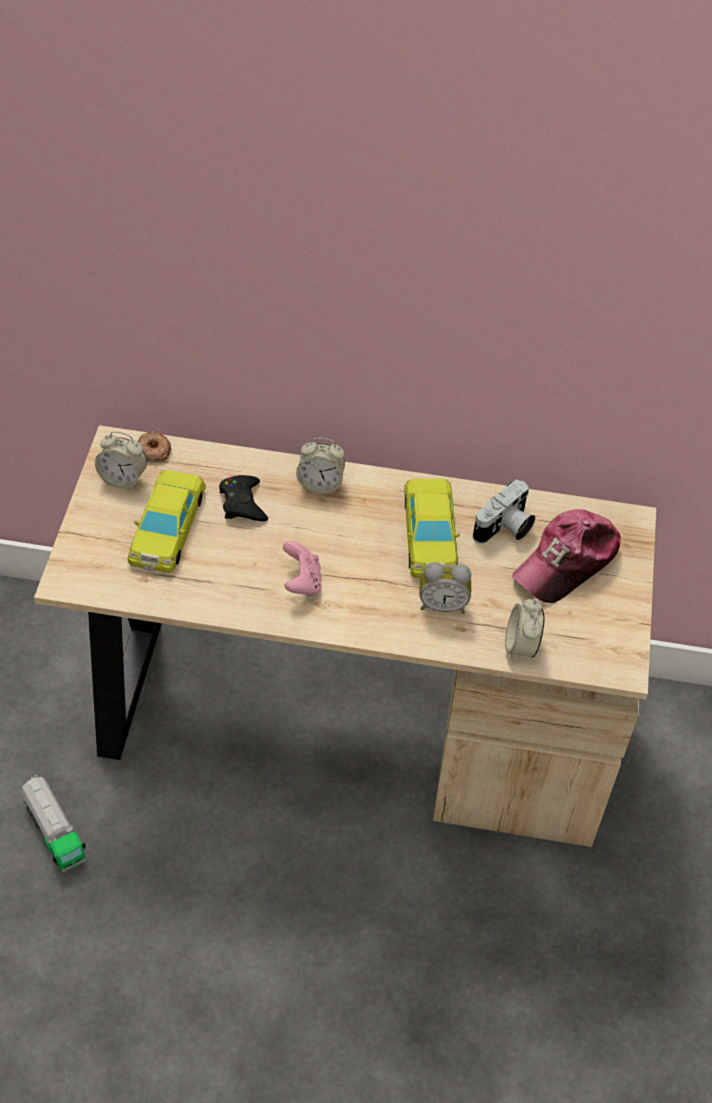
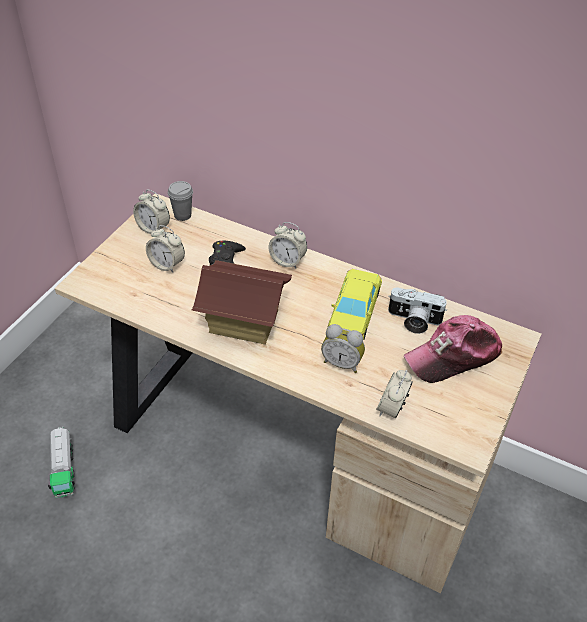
camera: 20 degrees right, 5 degrees down
yellow toy car [128,470,206,573] -> alarm clock [146,225,185,272]
donut [138,431,171,463] -> grey cup [168,181,193,221]
pink game controller [283,541,322,596] -> toy house [192,260,292,345]
camera [473,479,535,544] -> camera turned 45 degrees clockwise [388,287,447,334]

